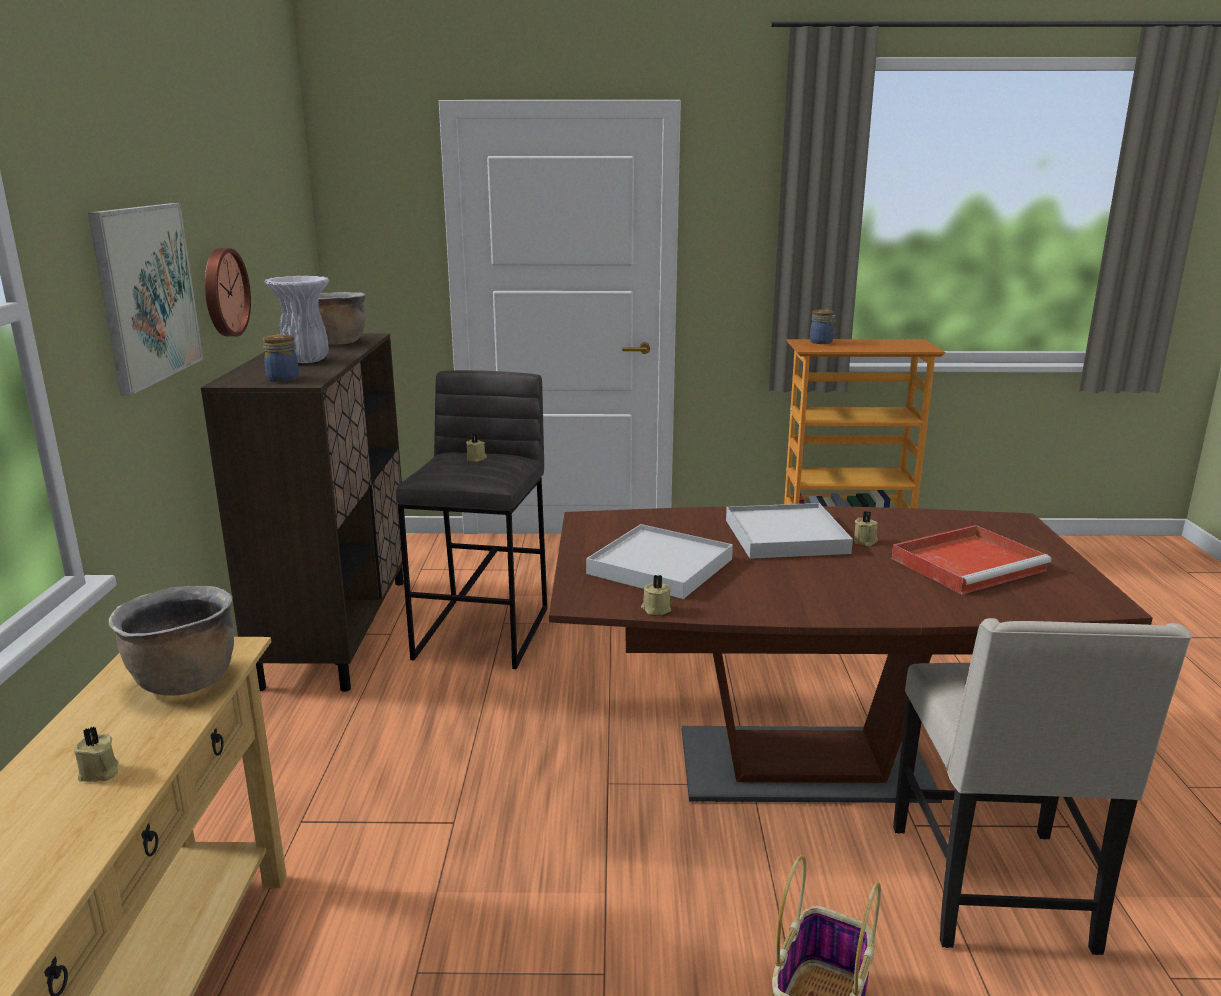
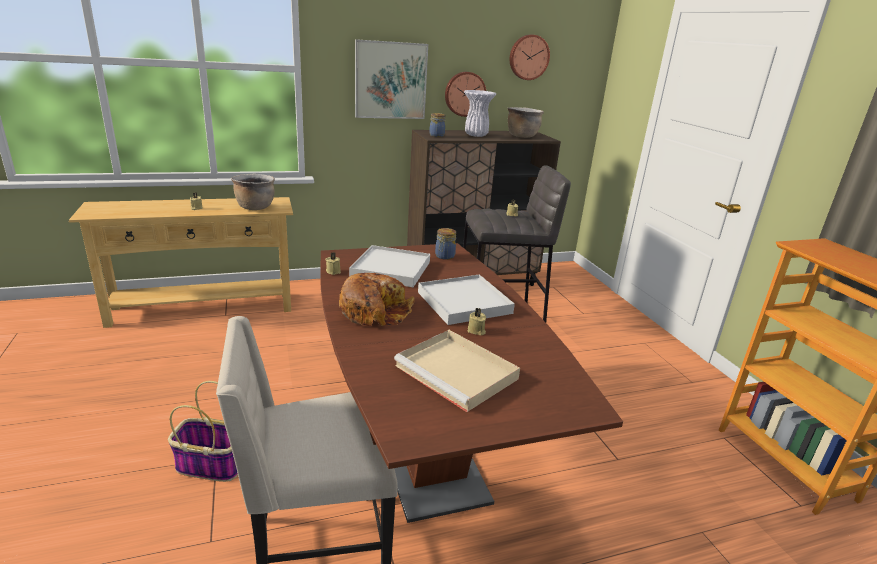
camera: 70 degrees right, 5 degrees up
jar [810,309,836,344] -> jar moved to [435,228,456,260]
red tray [892,525,1051,594] -> beige tray [394,330,520,412]
none -> bread [339,273,415,326]
none -> wall clock [510,35,550,80]

